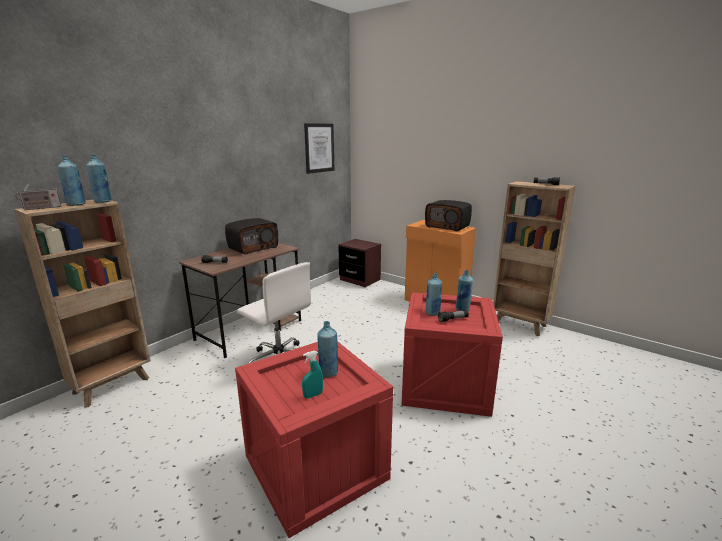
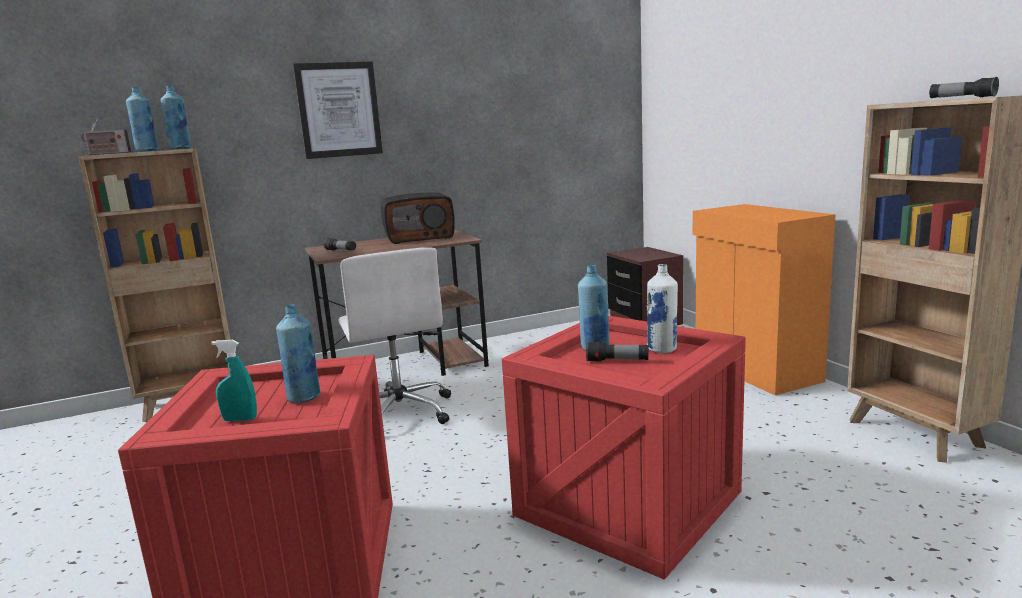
camera: 30 degrees right, 5 degrees down
picture [304,123,334,174] -> picture moved to [293,61,383,159]
radio [425,200,472,231] -> none
blue bottle [455,270,473,311] -> white bottle [647,264,678,353]

